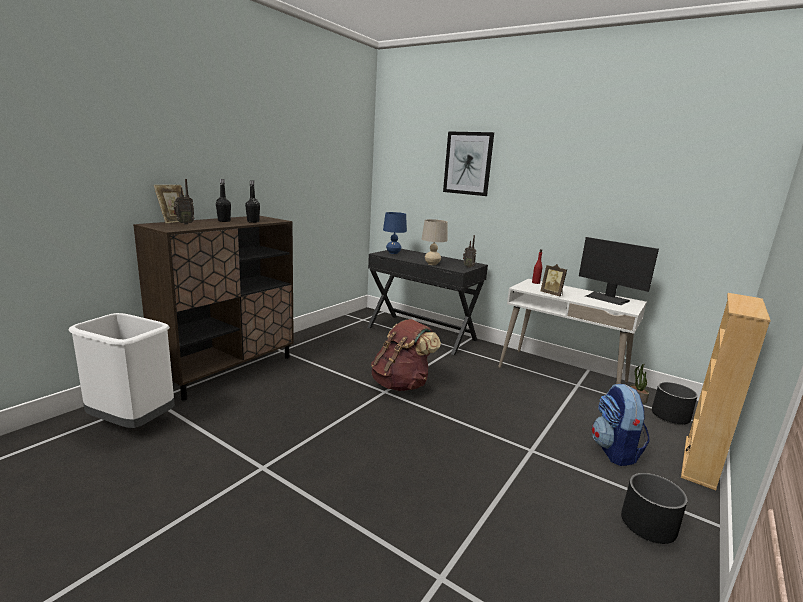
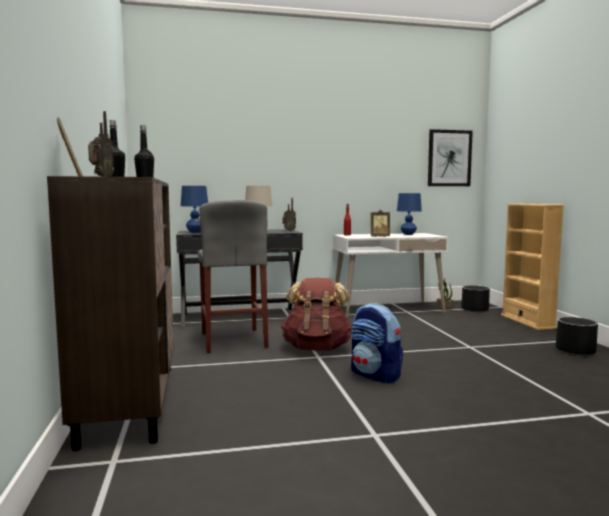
camera: 45 degrees left, 10 degrees down
white trash can [69,313,175,428] -> none
picture [443,131,494,196] -> picture moved to [428,129,473,186]
monitor [579,237,659,305] -> blue table lamp [397,193,422,235]
backpack [592,384,650,466] -> backpack moved to [351,304,404,383]
none -> grey stool [198,200,269,353]

